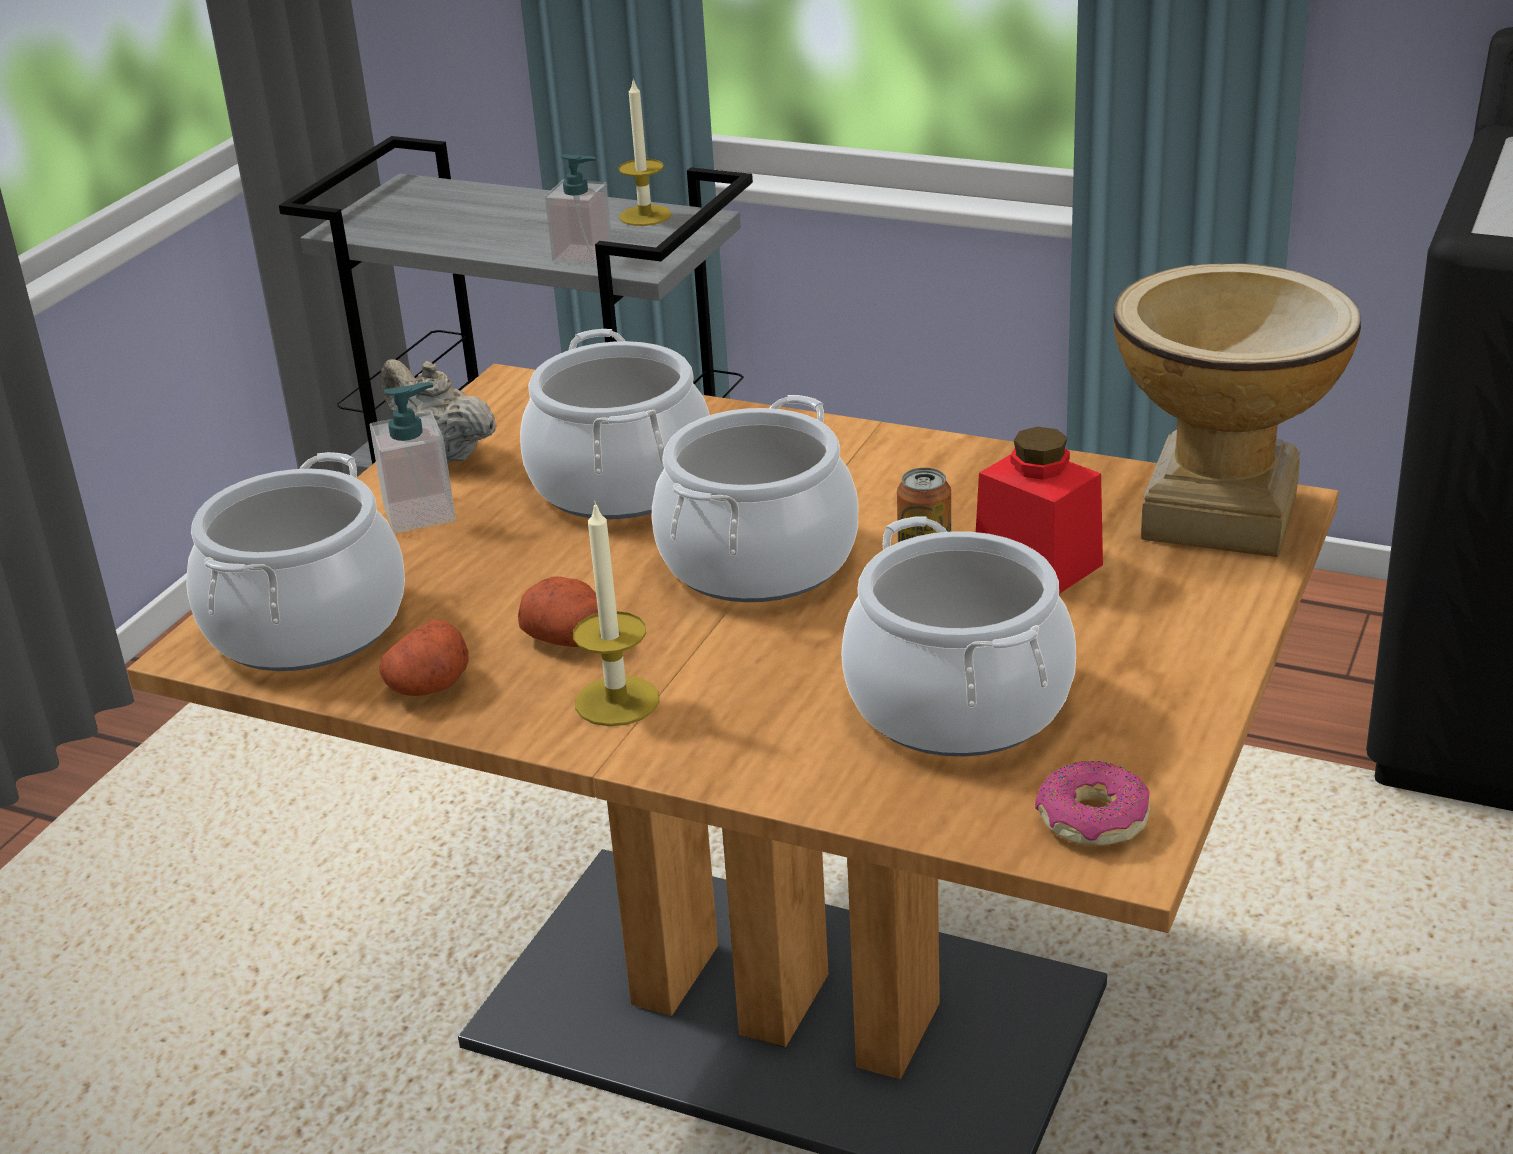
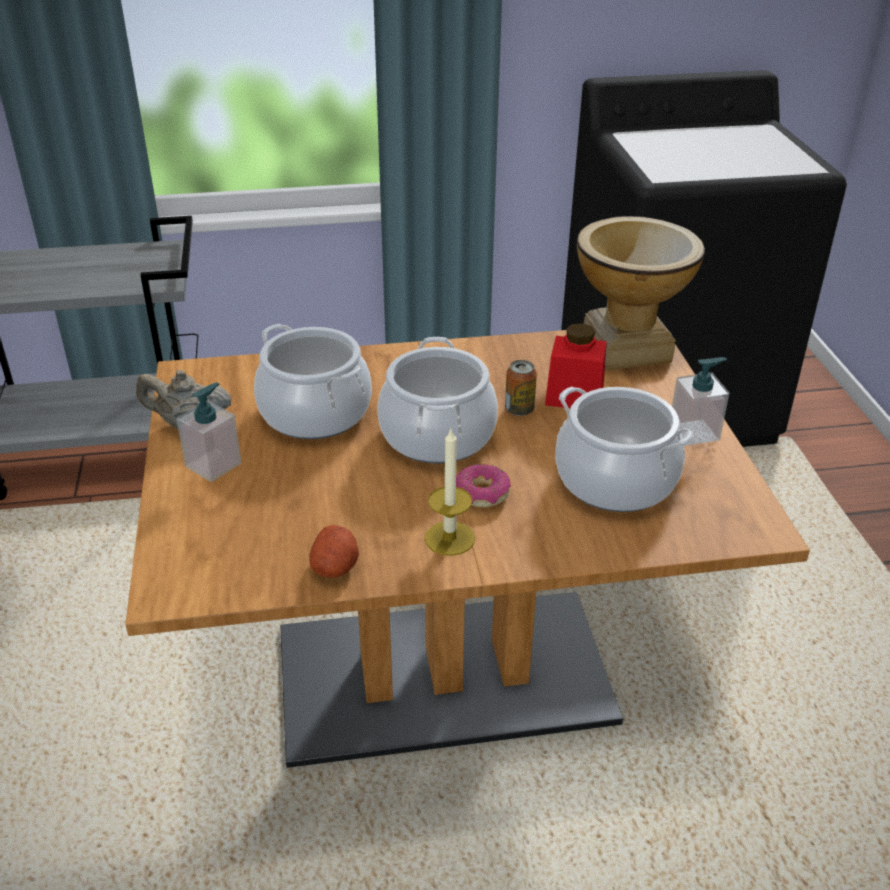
camera: 35 degrees left, 5 degrees up
cooking pot [186,452,405,671] -> none
potato [518,576,598,647] -> none
soap dispenser [545,154,612,266] -> soap dispenser moved to [672,357,729,446]
candle [619,79,672,226] -> none
donut [1035,761,1150,846] -> donut moved to [456,464,511,508]

